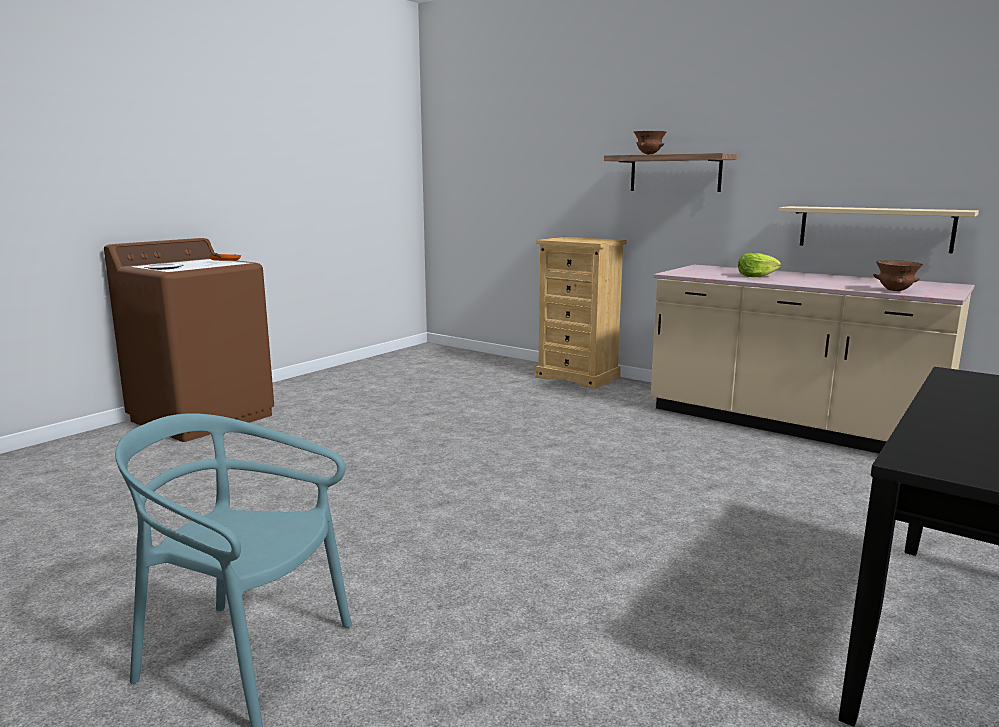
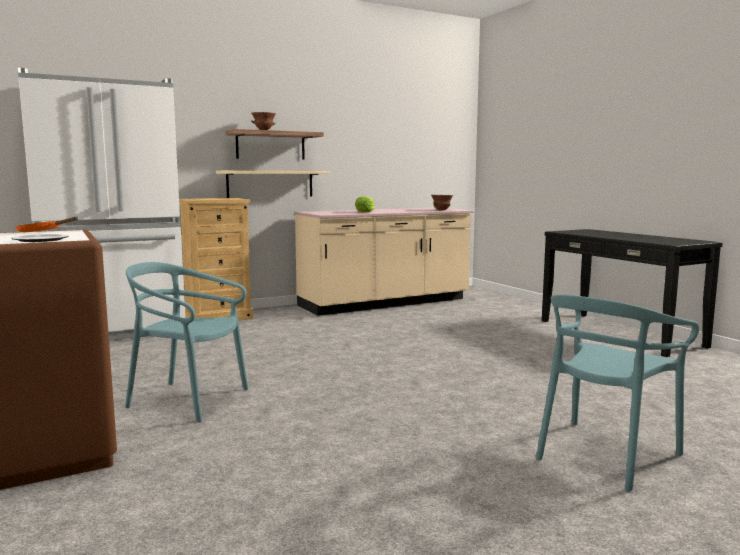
camera: 65 degrees left, 5 degrees down
beige shelf [779,206,979,253] -> beige shelf moved to [216,171,329,198]
none -> white fridge [18,68,185,341]
none -> turquoise chair [125,262,249,422]

